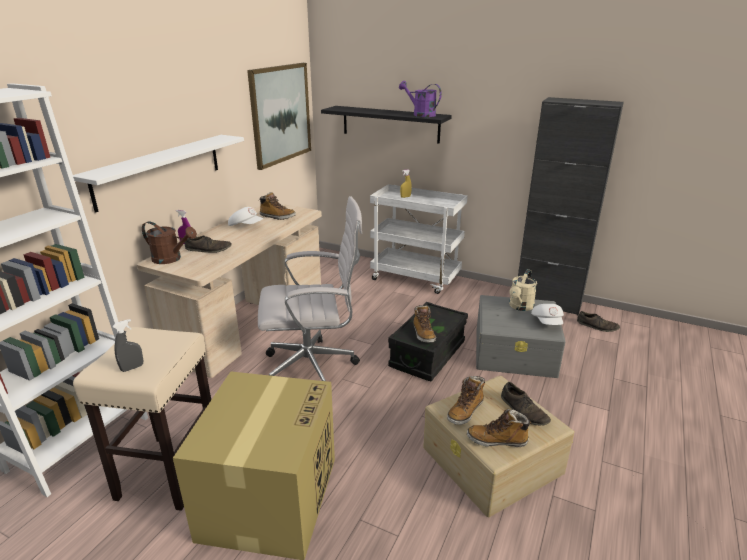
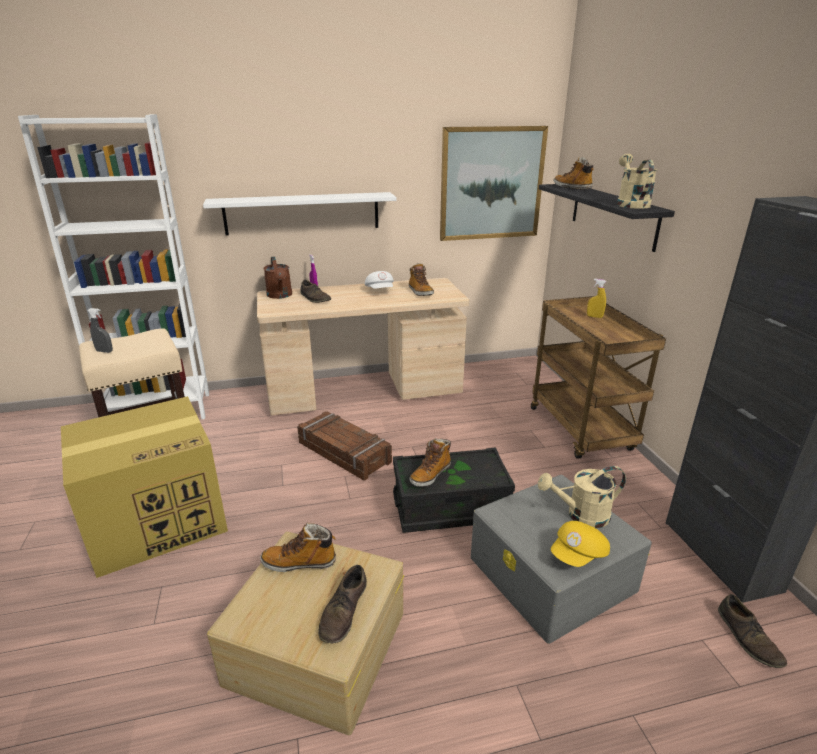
camera: 50 degrees right, 0 degrees up
white office chair [258,196,362,381] -> crate [297,411,392,480]
white cart [370,184,468,294] -> brown cart [531,296,666,459]
purple watering can [399,81,442,117] -> beige watering can [617,154,657,209]
boot [467,409,532,447] -> boot moved to [554,157,594,190]
white cap [531,304,564,325] -> yellow cap [551,521,610,567]

